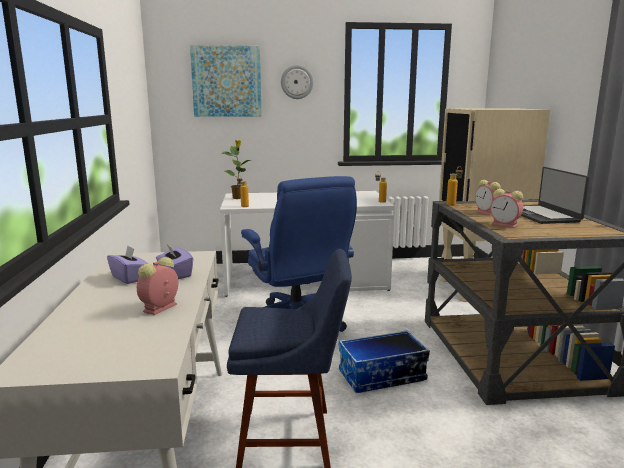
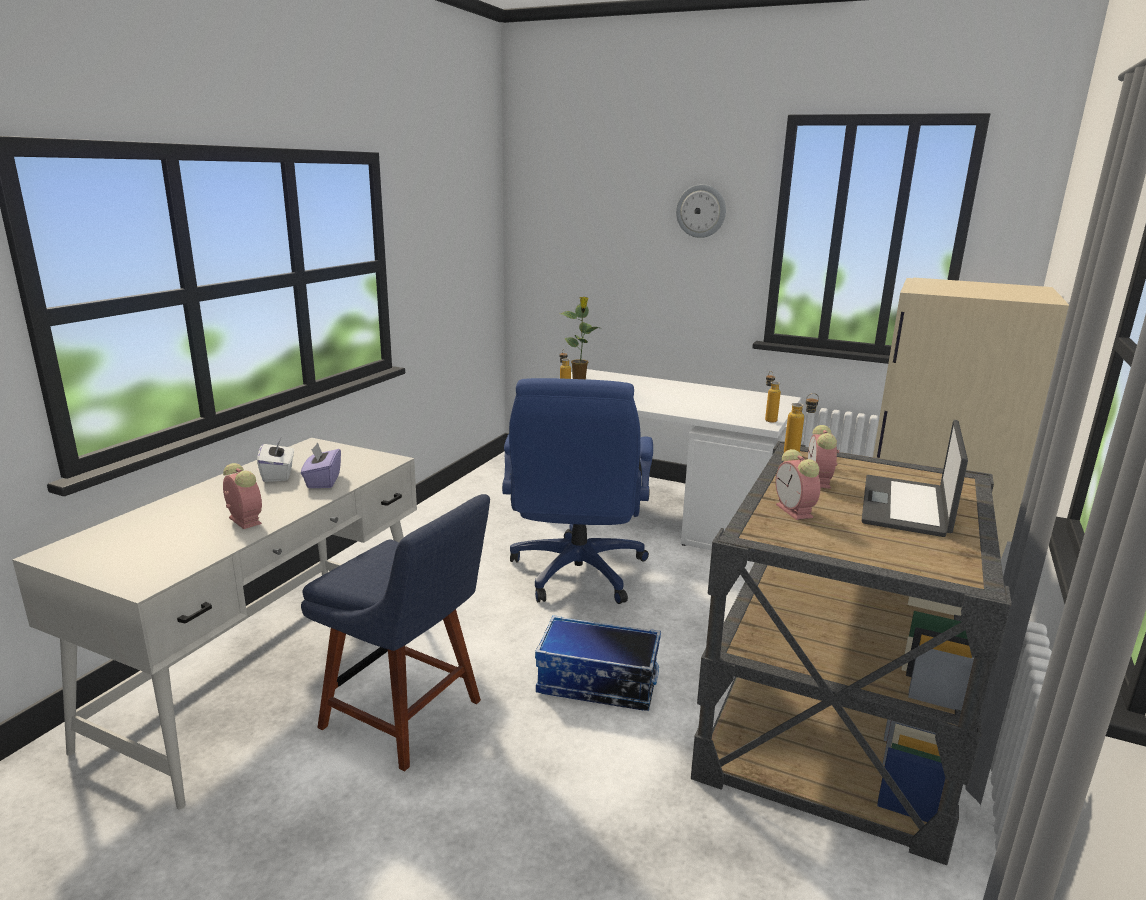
camera: 30 degrees right, 5 degrees up
purple tissue box [107,246,148,284] -> white tissue box [257,436,294,482]
alarm clock [137,257,178,315] -> alarm clock turned 75 degrees clockwise [223,463,262,529]
picture [190,45,262,117] -> none

